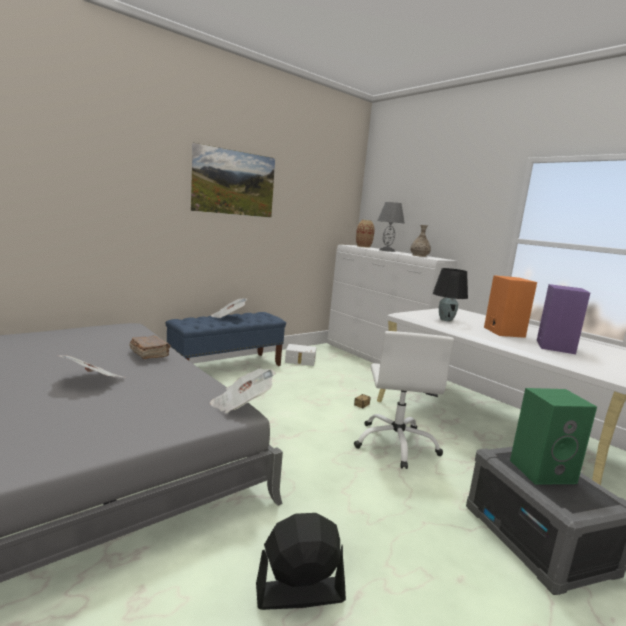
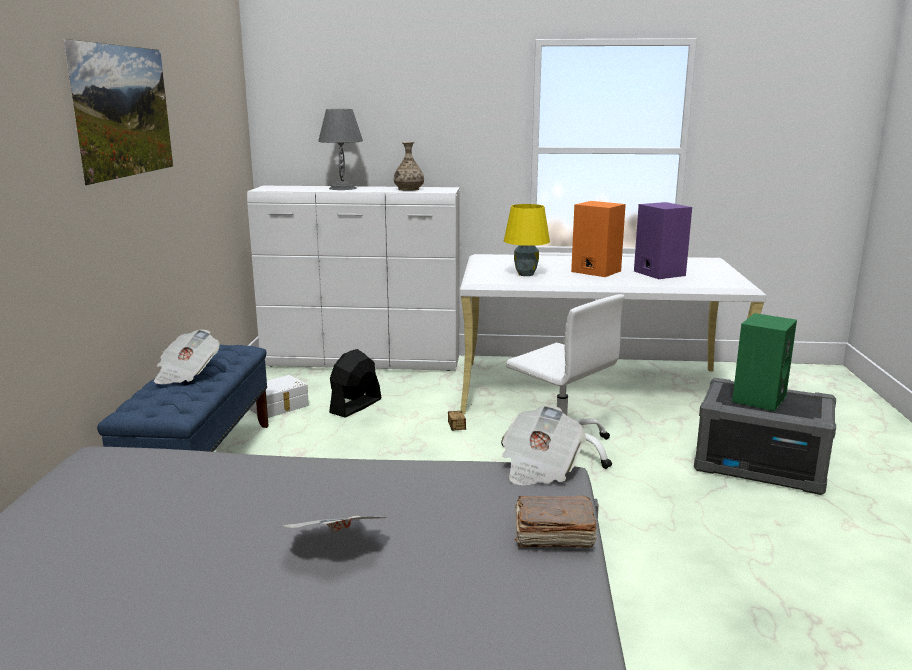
camera: 45 degrees left, 5 degrees up
brown book [129,336,171,359] -> brown book moved to [514,496,596,548]
black fan [256,513,346,610] -> black fan moved to [329,349,381,417]
vase [356,220,375,248] -> none
black table lamp [433,268,468,322] -> yellow table lamp [504,204,550,276]

